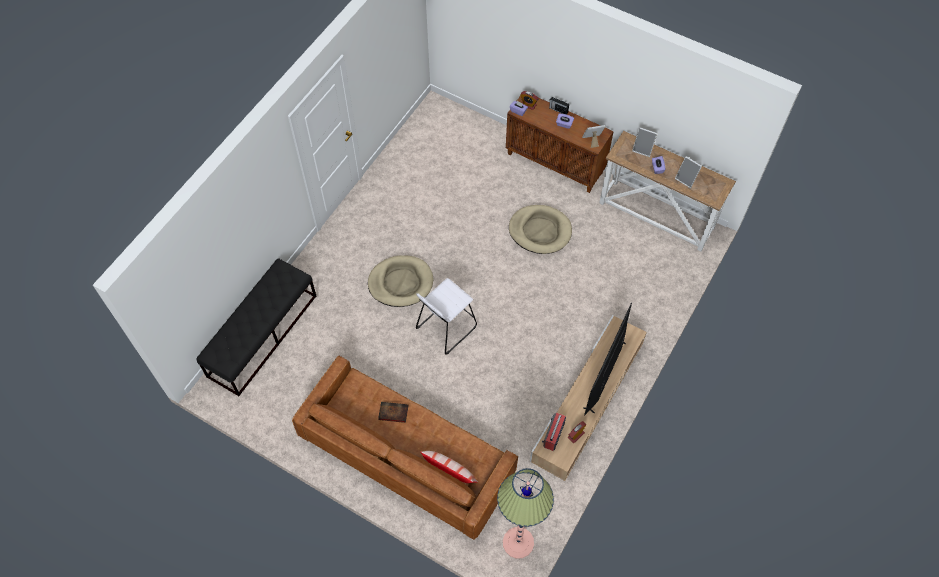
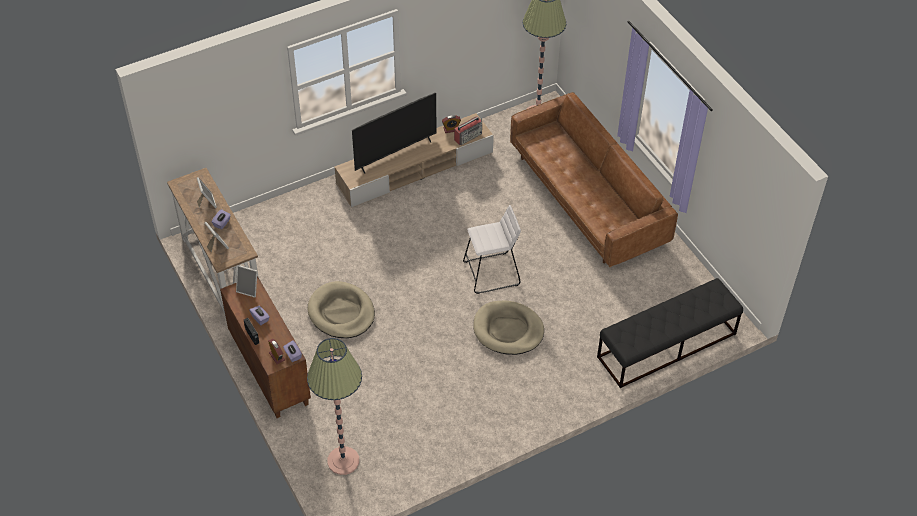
camera: 150 degrees left, 10 degrees down
book [378,402,408,423] -> none
pillow [420,451,478,483] -> none
none -> floor lamp [307,338,362,475]

